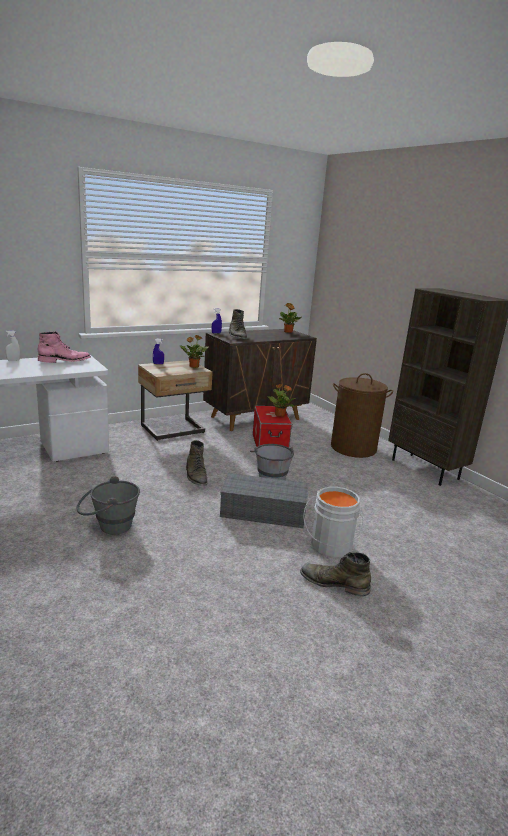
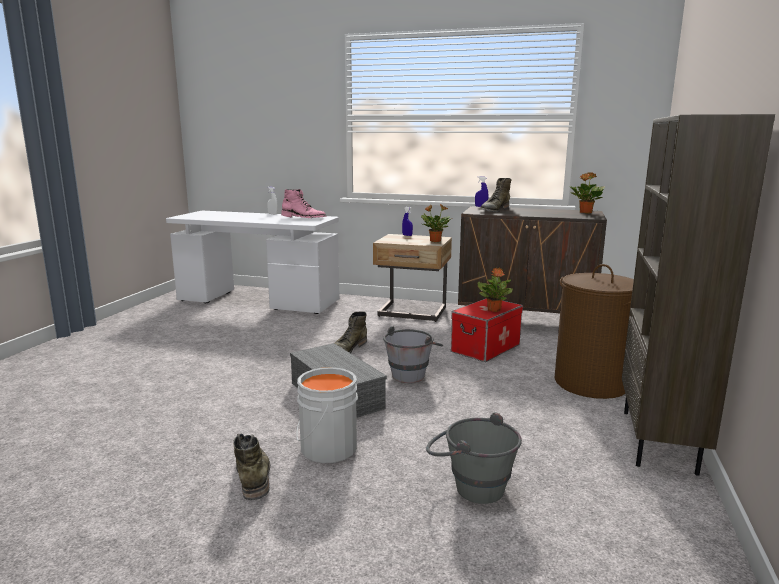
camera: 50 degrees right, 5 degrees down
grey bucket [77,476,140,534] -> grey bucket moved to [426,412,522,504]

